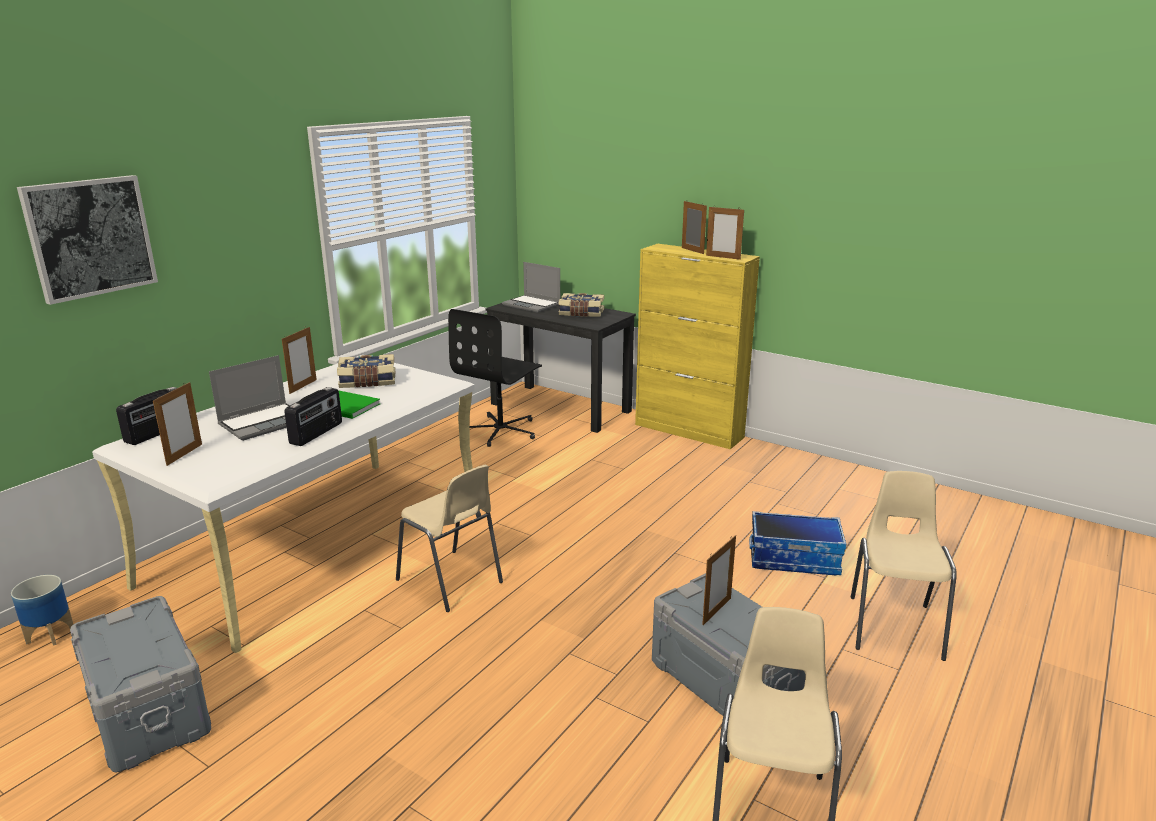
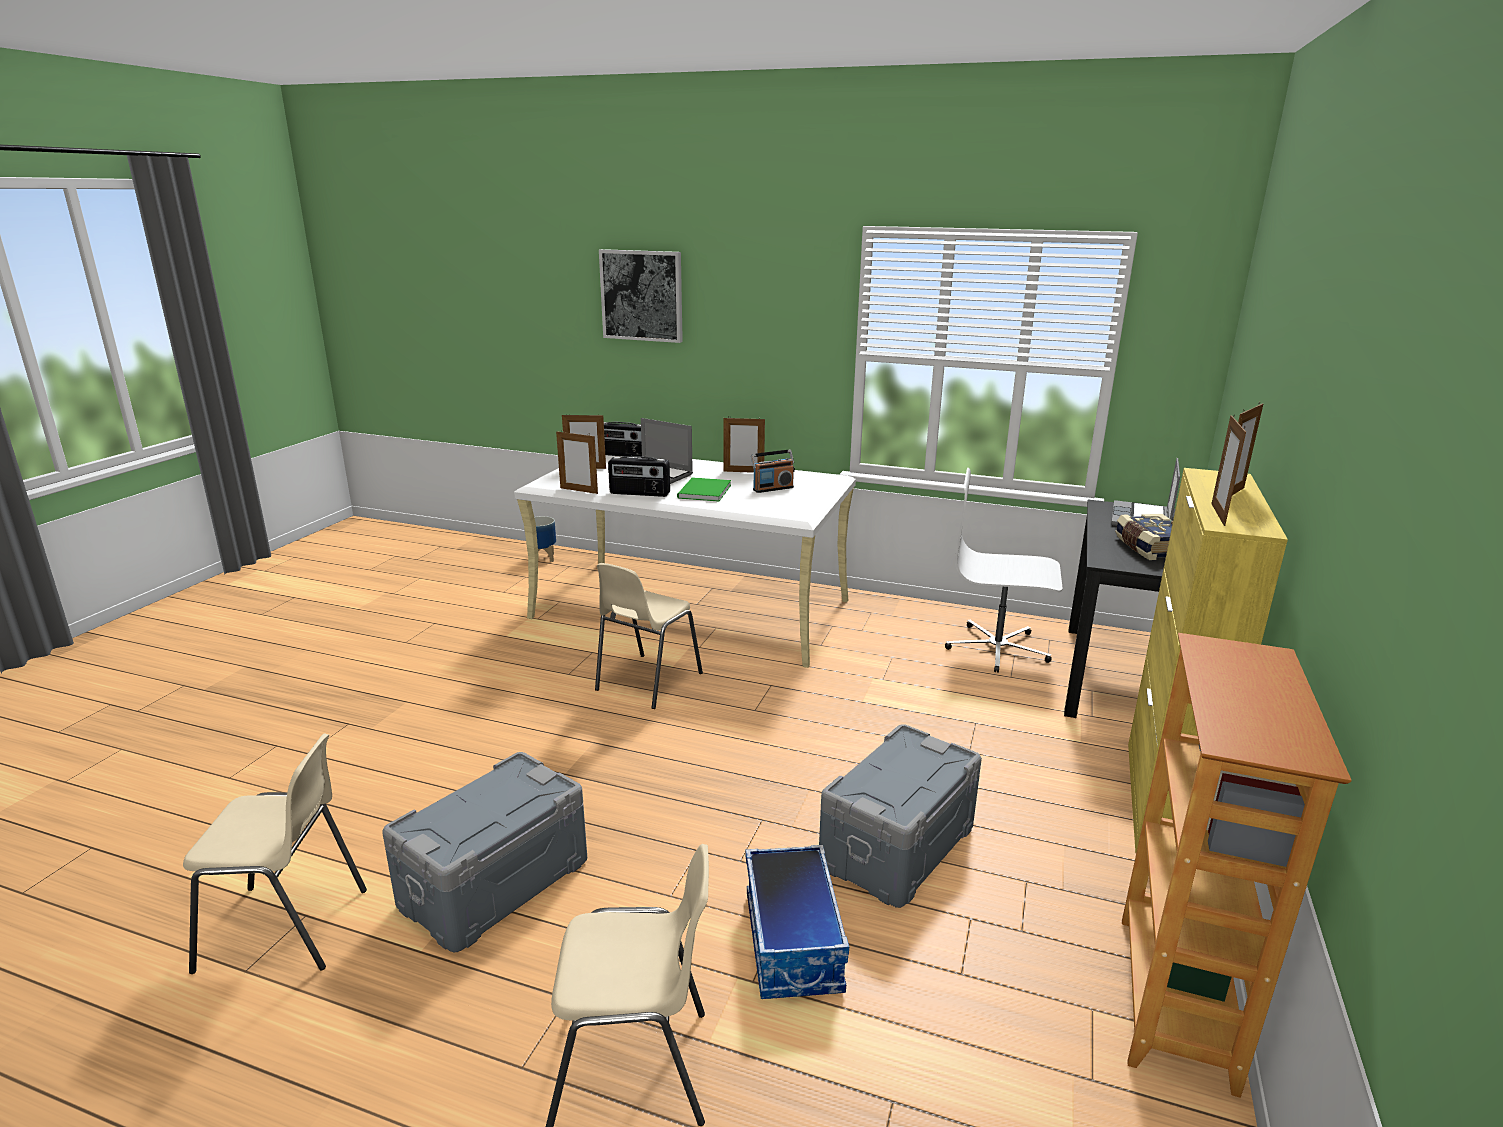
camera: 75 degrees right, 0 degrees up
grey storage box [70,596,211,772] -> grey storage box moved to [819,724,982,908]
book [337,354,395,388] -> radio [751,449,795,493]
black office chair [448,309,542,447] -> white office chair [945,468,1062,673]
picture frame [702,535,736,625] -> picture frame moved to [556,431,598,494]
none -> bookcase [1122,633,1352,1098]

